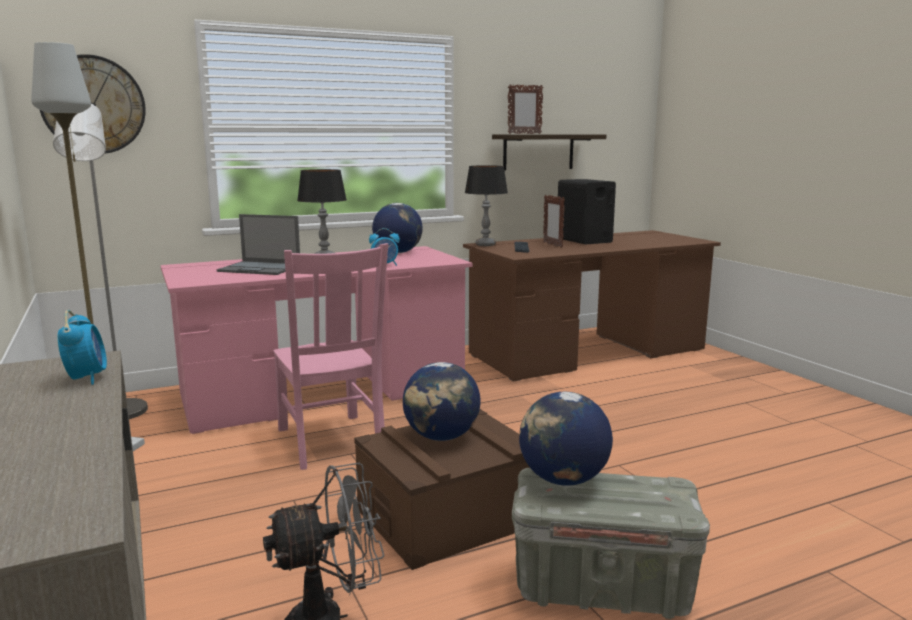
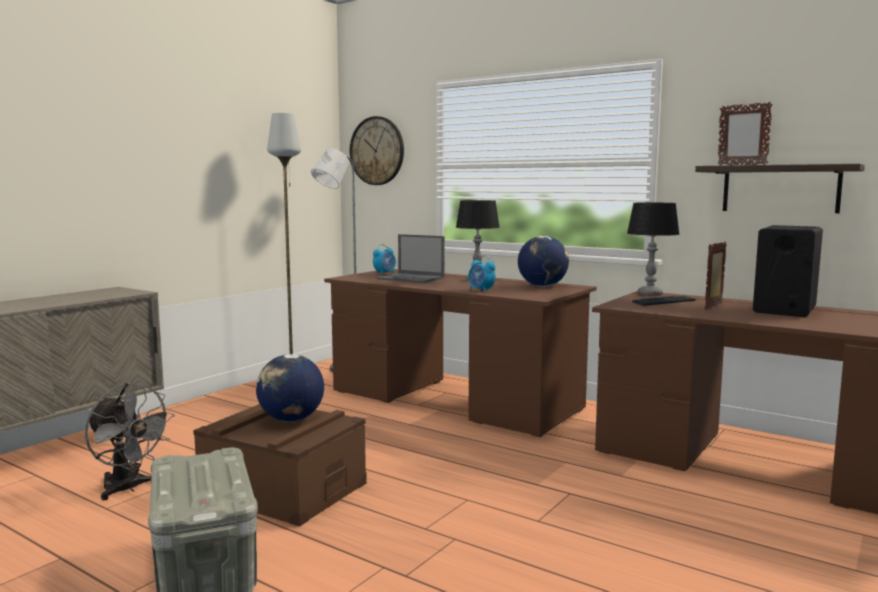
camera: 60 degrees right, 5 degrees down
alarm clock [57,310,107,385] -> alarm clock moved to [373,244,396,275]
pink desk [161,246,472,434] -> brown desk [324,269,597,437]
laptop [217,214,300,275] -> laptop turned 45 degrees counterclockwise [377,234,445,283]
pink chair [273,243,388,470] -> none
globe [519,392,613,486] -> none

